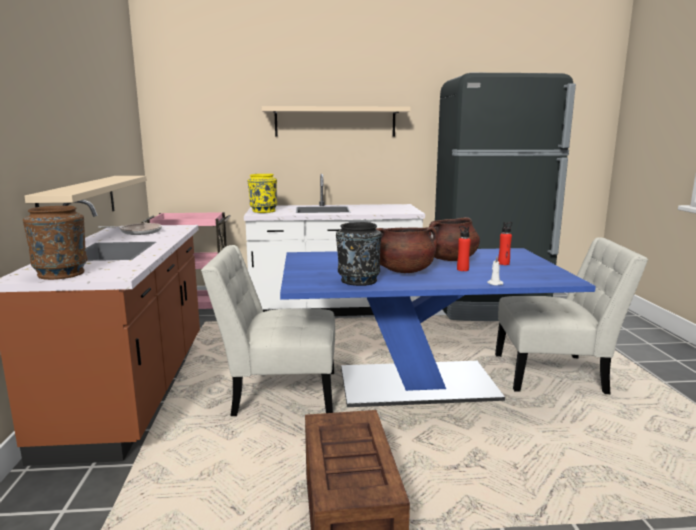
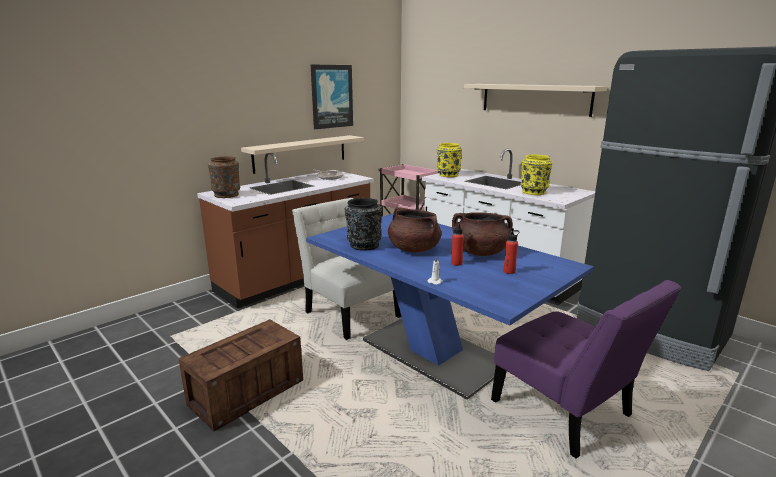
camera: 50 degrees right, 5 degrees up
white chair [495,237,648,394] -> purple chair [491,280,682,459]
none -> picture [311,65,353,129]
none -> yellow vase [521,154,553,195]

